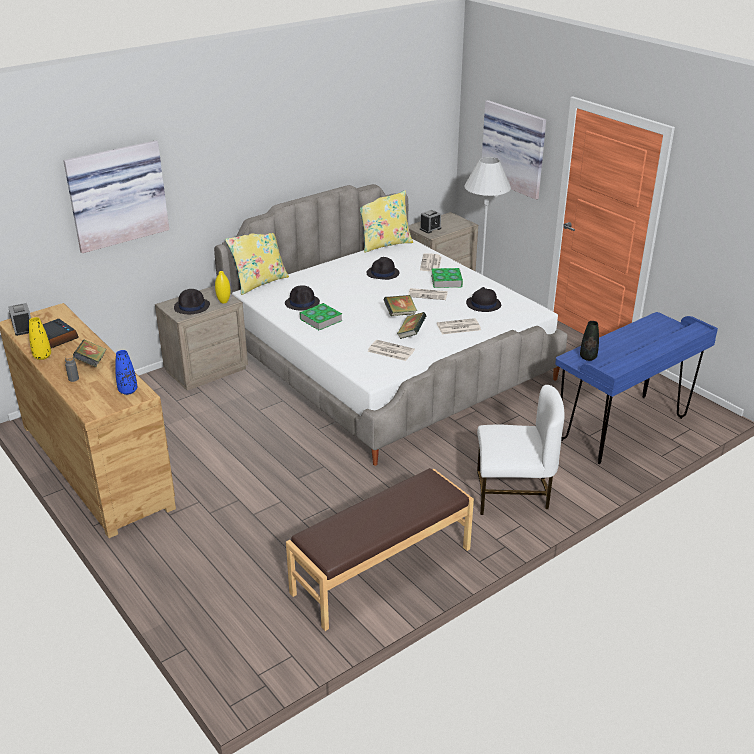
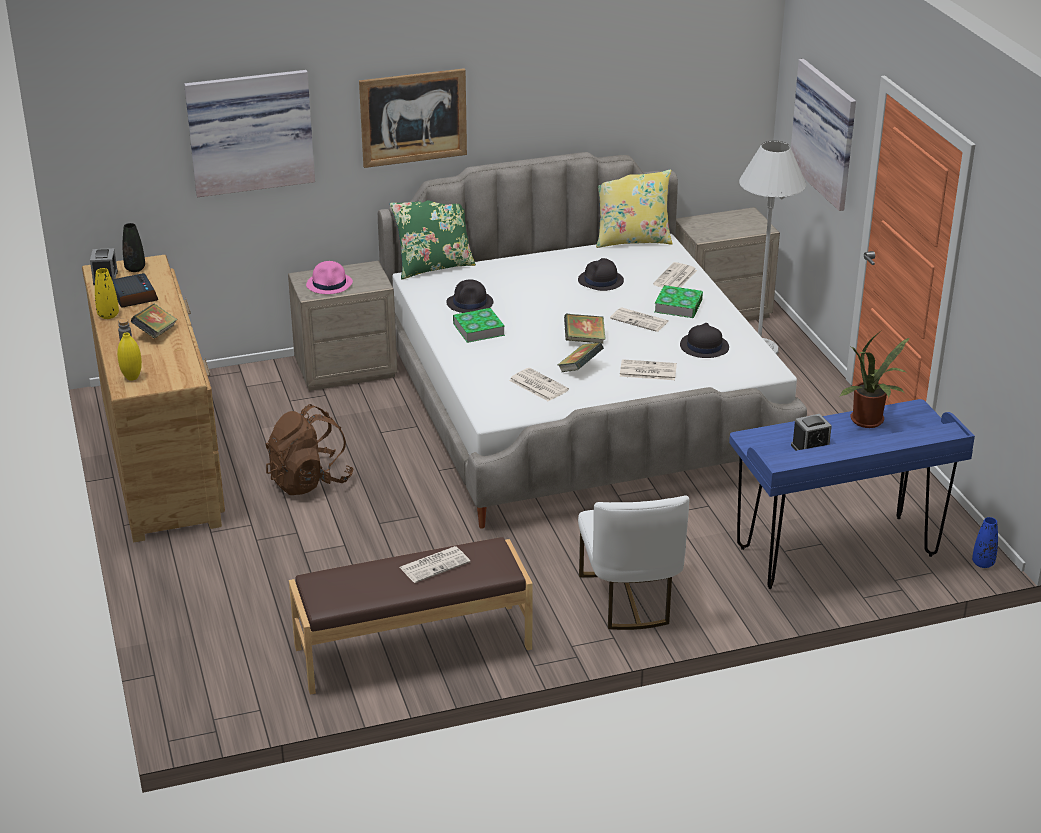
camera: 20 degrees right, 0 degrees up
blue vase [115,350,137,395] -> blue vase moved to [972,517,998,568]
black hat [174,289,210,314] -> pink hat [306,261,353,294]
yellow vase [215,271,231,303] -> yellow vase moved to [117,333,142,381]
yellow pillow [225,233,289,295] -> green pillow [390,200,476,279]
alarm clock [420,210,441,233] -> alarm clock moved to [791,414,832,451]
white chair [477,385,565,515] -> white chair turned 60 degrees clockwise [578,495,690,630]
black vase [580,321,599,361] -> black vase moved to [123,223,145,272]
none -> brown backpack [266,404,354,495]
none -> picture [359,68,467,168]
none -> newspaper [400,546,470,583]
none -> potted plant [839,332,909,428]

